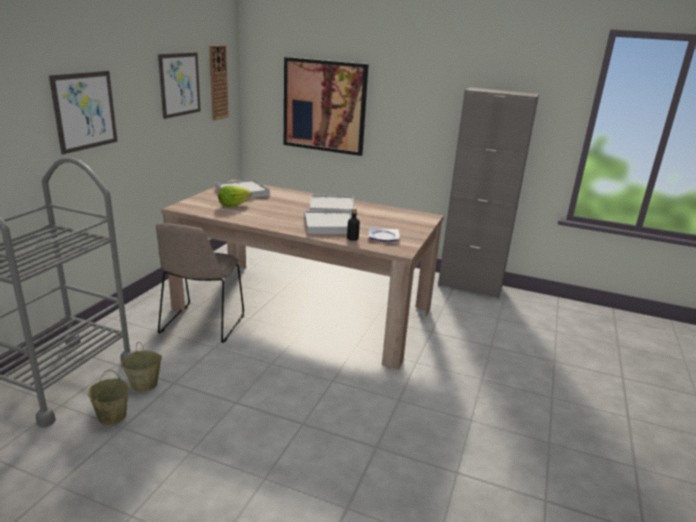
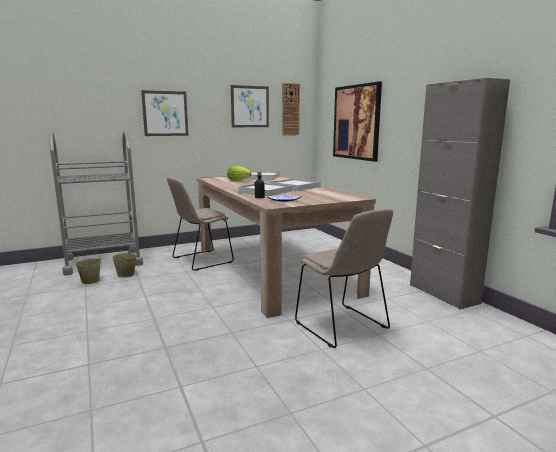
camera: 45 degrees right, 10 degrees down
none -> beige chair [295,209,393,348]

